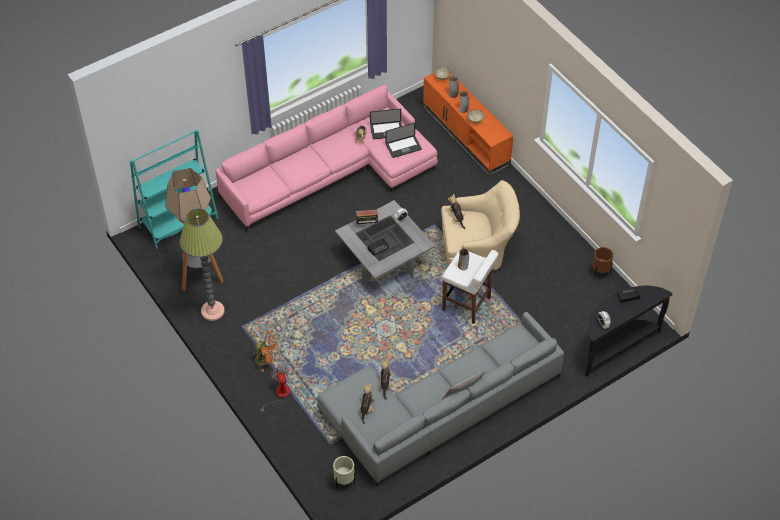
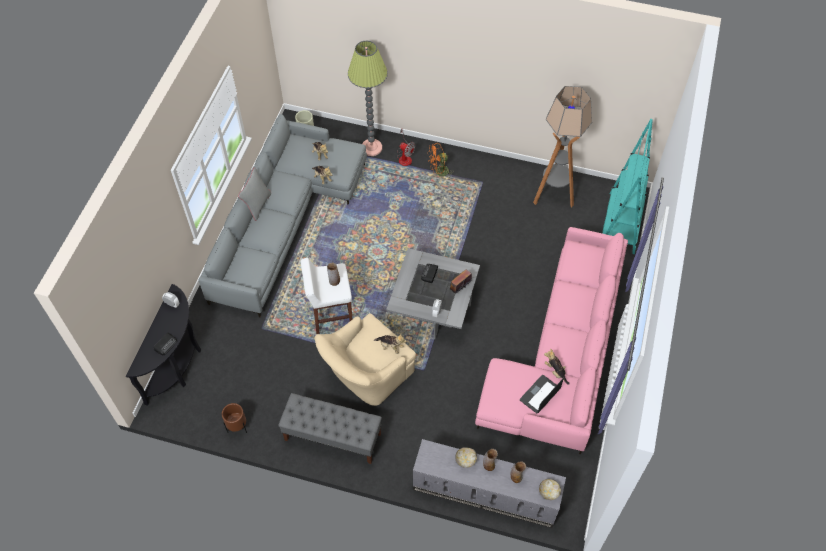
camera: 140 degrees right, 5 degrees up
floor lamp [180,208,224,321] -> floor lamp moved to [348,41,388,156]
laptop [385,123,422,158] -> none
orange tv stand [423,73,513,176] -> grey tv stand [413,439,566,528]
none -> grey bench [278,393,382,464]

